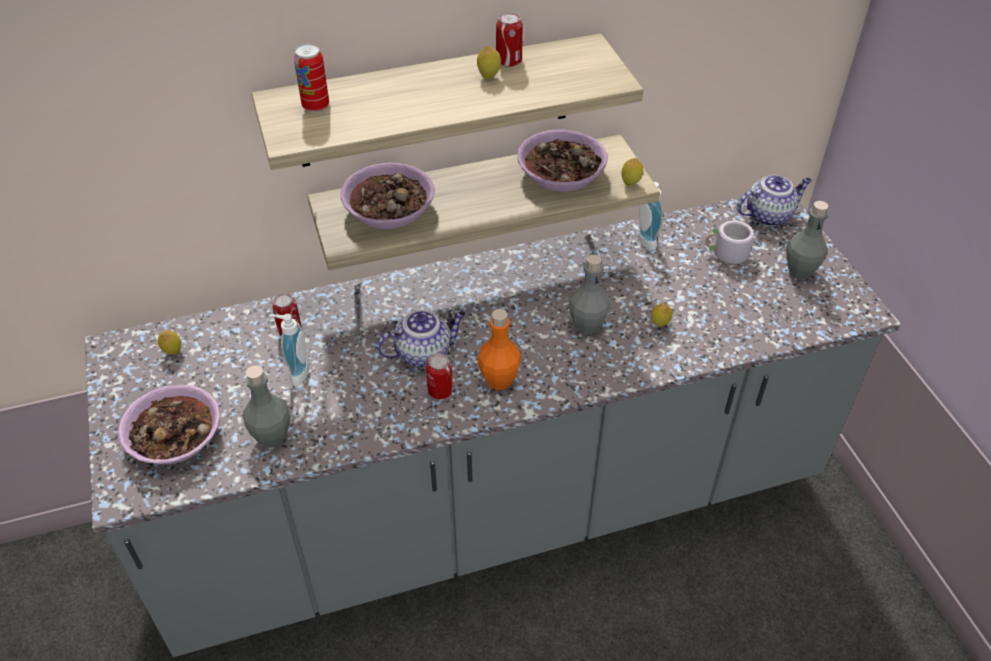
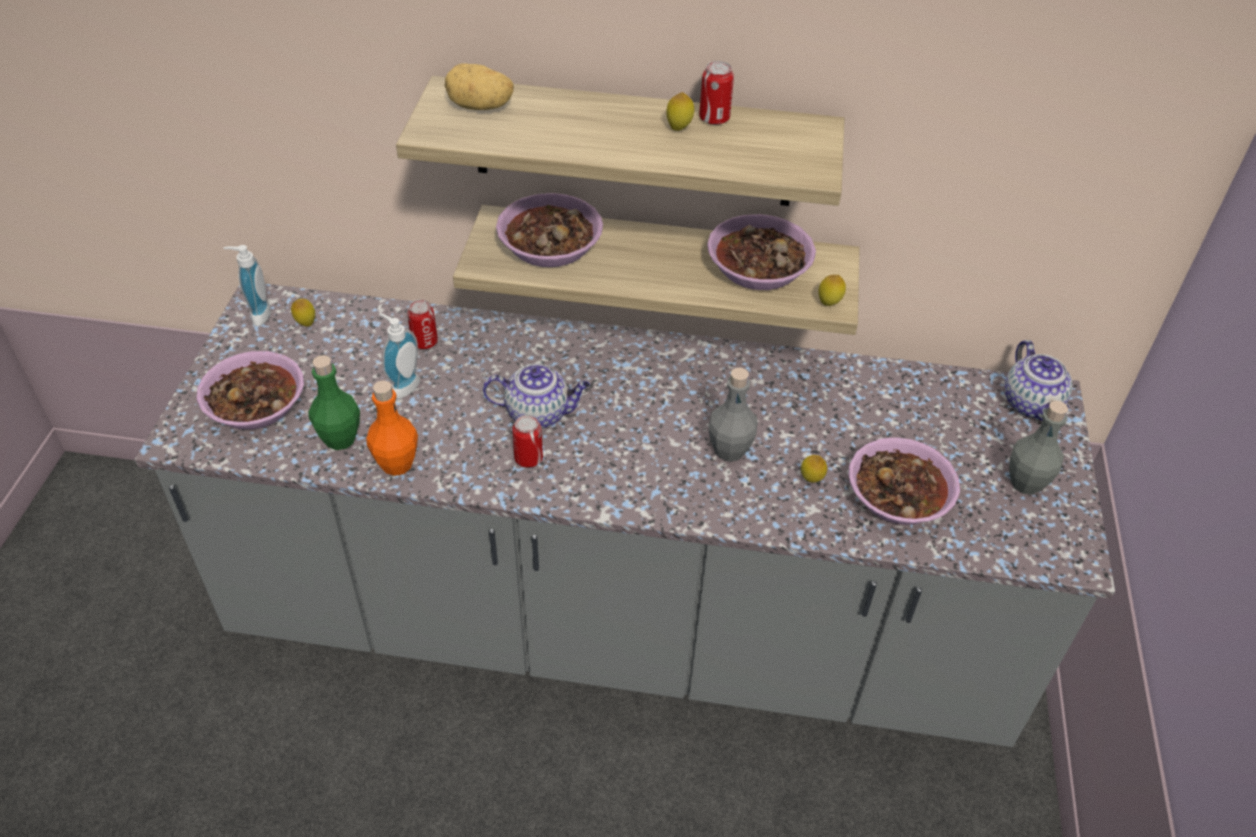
camera: 25 degrees right, 0 degrees up
grey bottle [243,366,290,448] -> green bottle [309,355,360,450]
can [294,44,329,112] -> potato [445,63,514,110]
orange bottle [477,309,521,390] -> orange bottle moved to [366,380,418,476]
soap dispenser [637,182,663,250] -> soap dispenser moved to [223,245,271,326]
grey mug [705,220,754,270] -> none
teapot [737,175,812,226] -> teapot turned 75 degrees clockwise [1005,340,1072,421]
none -> bowl [849,438,960,525]

